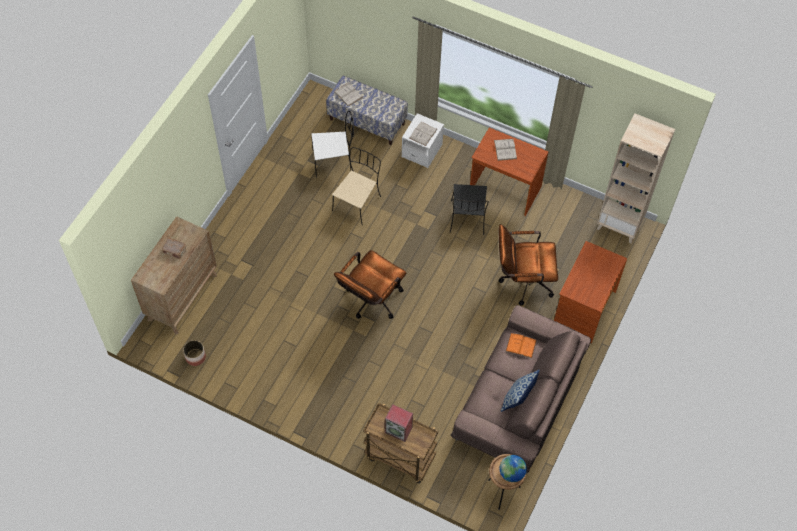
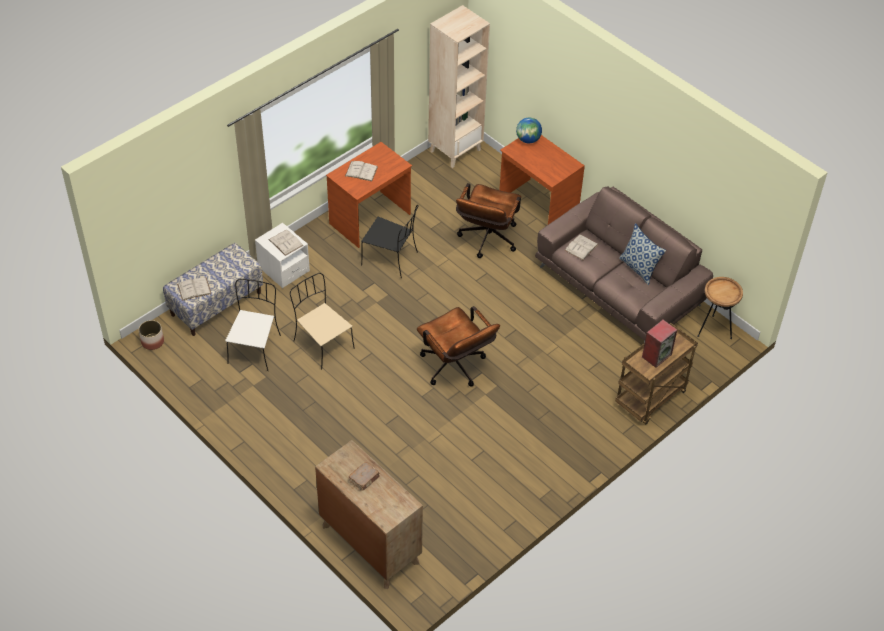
camera: 70 degrees left, 10 degrees down
planter [183,340,206,366] -> planter moved to [139,320,164,350]
globe [499,455,527,482] -> globe moved to [516,118,542,143]
orange book [506,333,537,358] -> white book [564,234,598,260]

